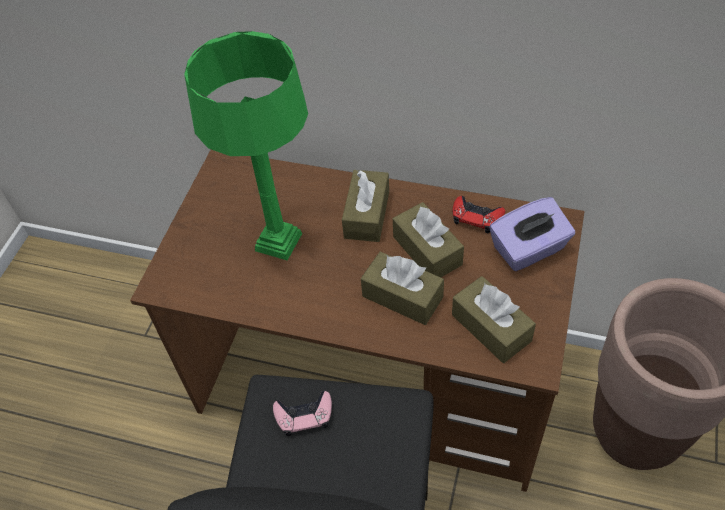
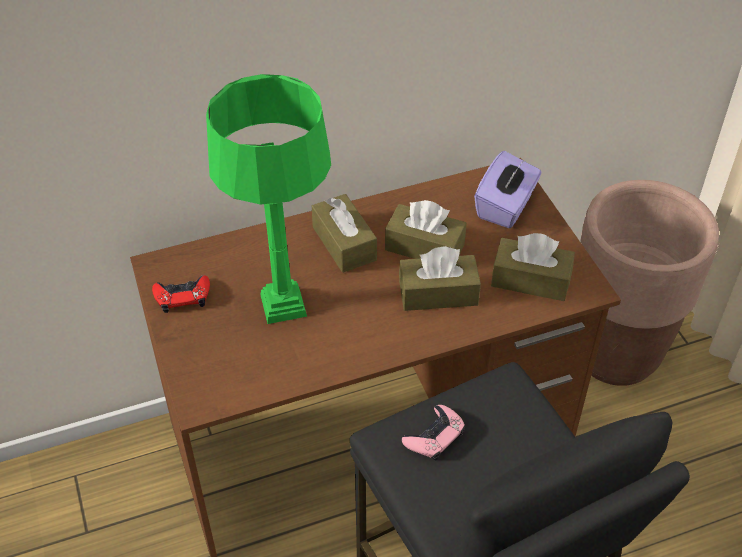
camera: 40 degrees left, 5 degrees down
red game controller [453,196,505,233] -> red game controller moved to [152,275,210,313]

